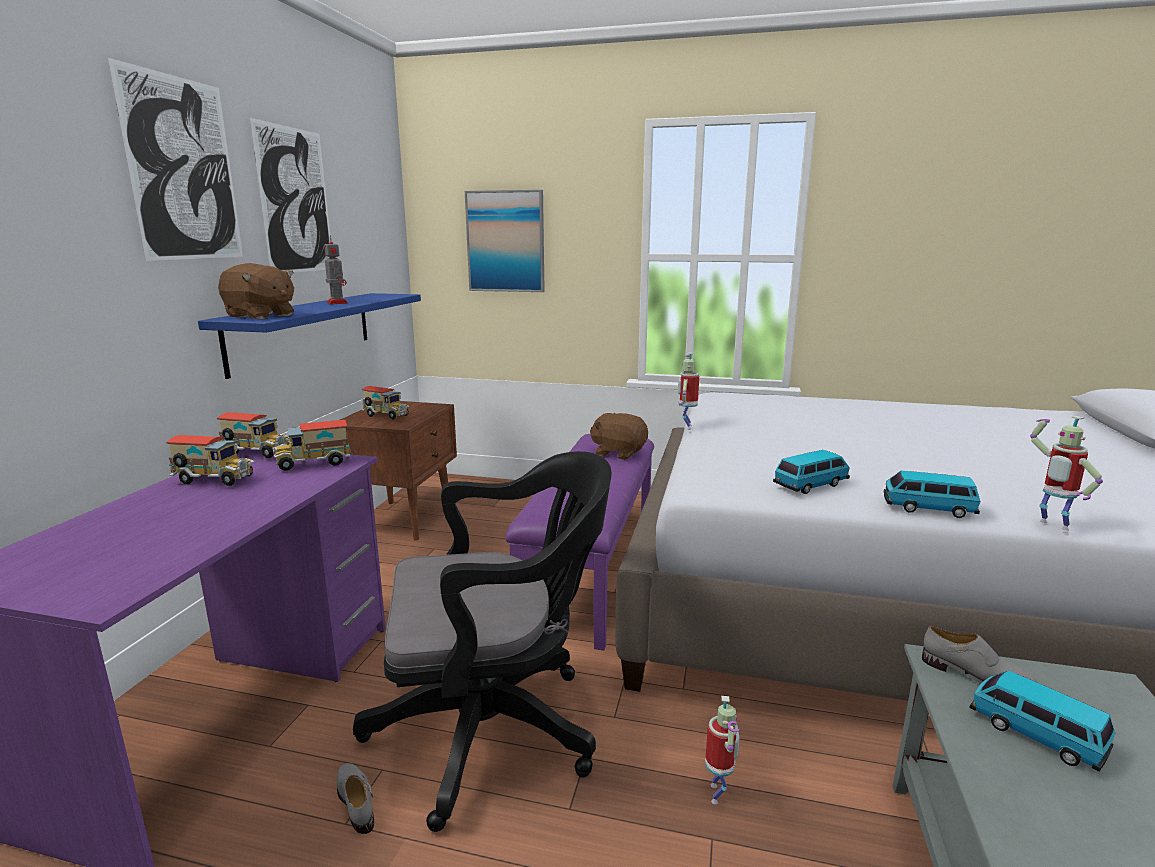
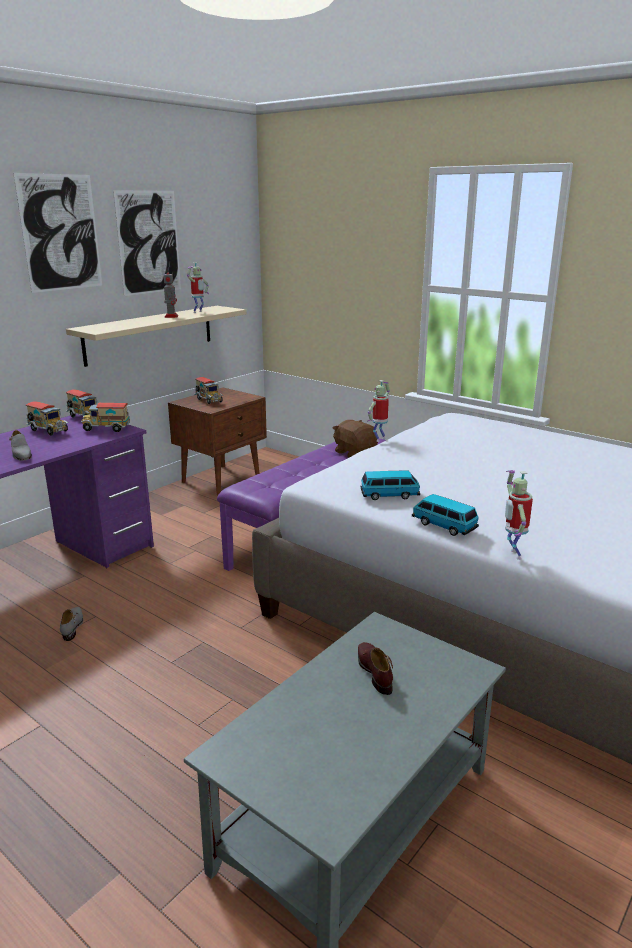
camera: 25 degrees right, 5 degrees up
blue shelf [198,293,421,379] -> beige shelf [66,306,247,367]
brown plush toy [218,263,294,319] -> none
black office chair [353,451,612,832] -> none
picture [465,190,545,292] -> none
toy robot [705,696,739,804] -> toy robot moved to [187,262,209,313]
grey shoe [922,626,1038,684] -> grey shoe moved to [9,430,32,461]
toy car [970,671,1115,771] -> brown shoe [358,642,393,695]

